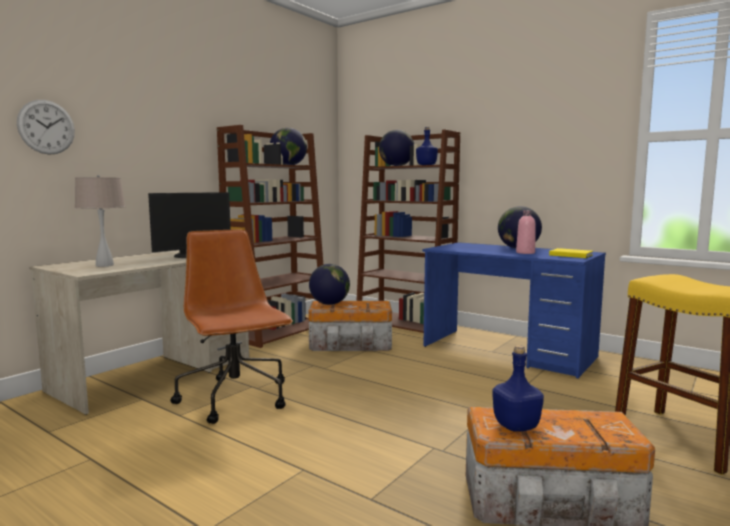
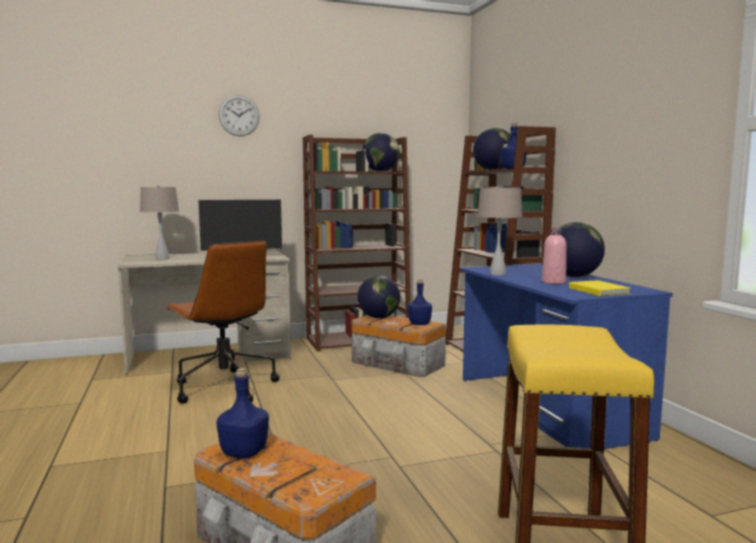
camera: 35 degrees right, 0 degrees up
wall clock [17,100,75,155] -> wall clock moved to [219,95,260,136]
brown office chair [170,229,293,424] -> brown office chair turned 135 degrees clockwise [165,241,279,403]
none -> blue bottle [408,280,432,325]
none -> beige table lamp [477,185,523,275]

